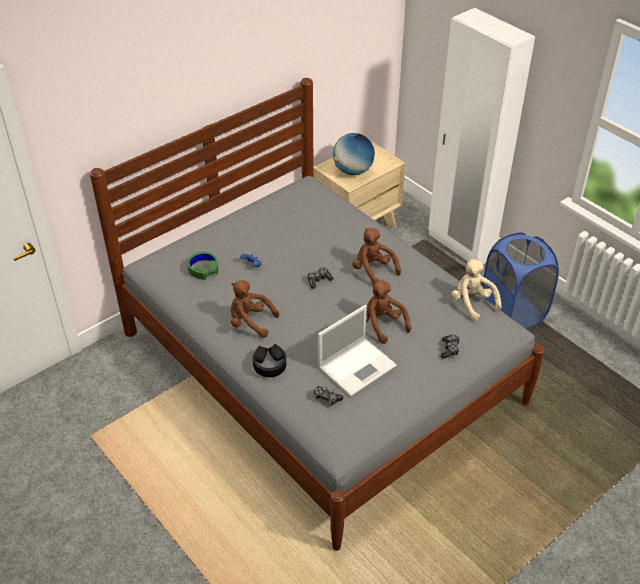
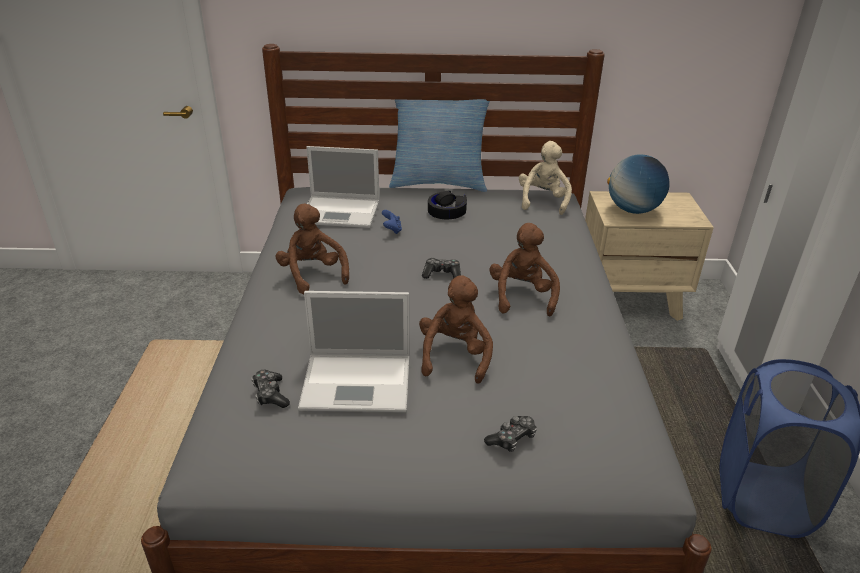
camera: 40 degrees right, 10 degrees down
green headphones [187,252,218,280] -> laptop [306,146,379,228]
black headphones [253,344,286,377] -> black headphones moved to [428,191,467,219]
beige plush toy [451,259,502,321] -> beige plush toy moved to [519,141,572,215]
none -> pillow [389,99,490,192]

